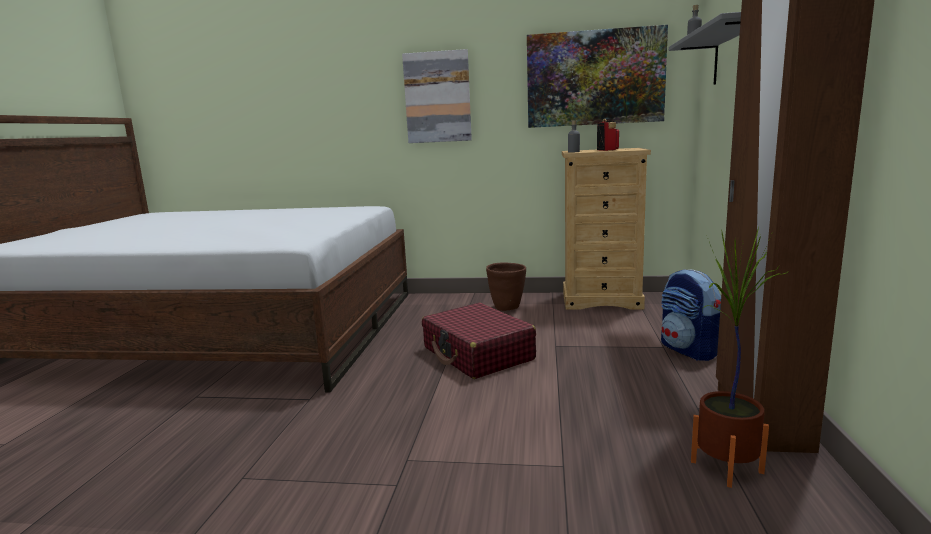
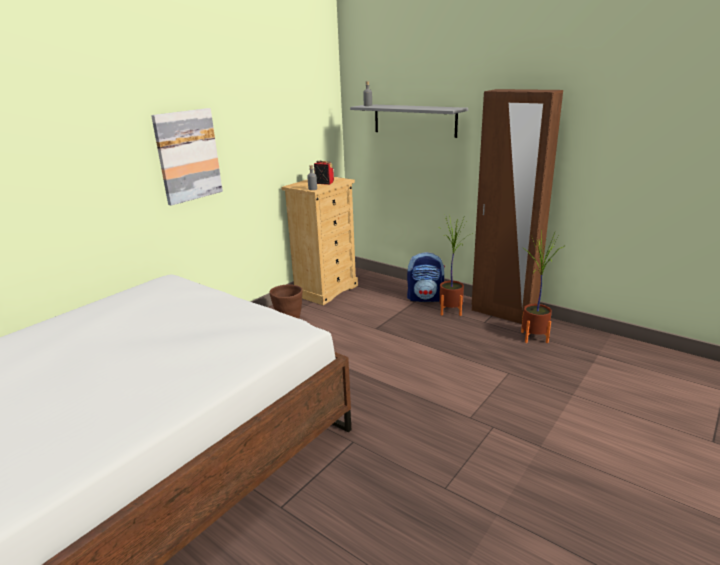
camera: 60 degrees left, 10 degrees up
red suitcase [422,303,536,379] -> none
picture [527,25,668,128] -> none
none -> potted plant [439,214,473,316]

